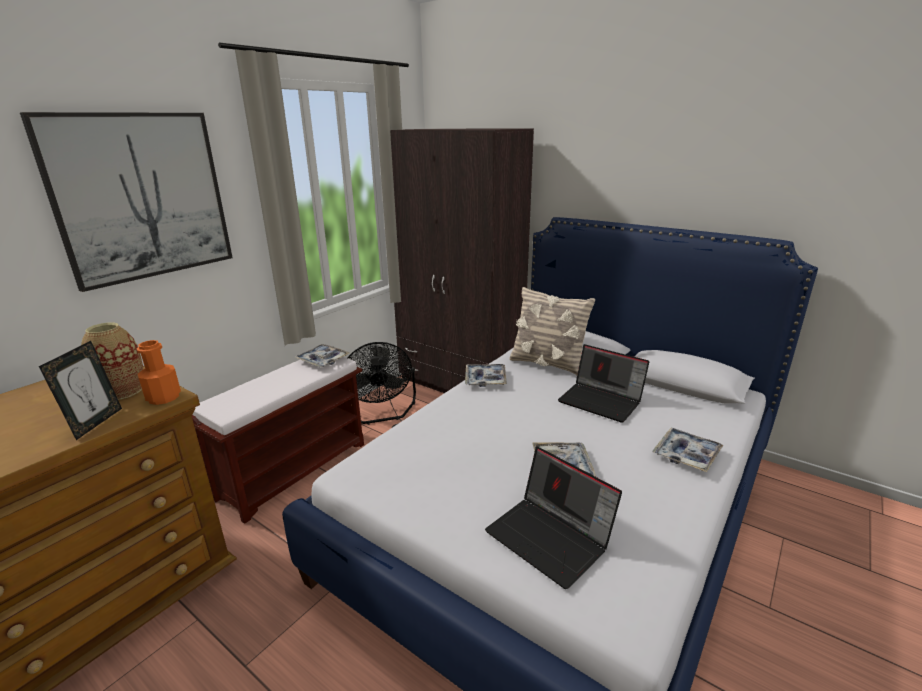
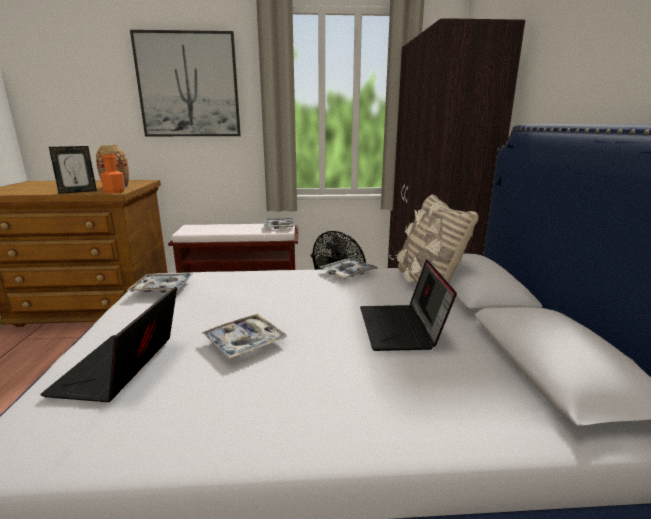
camera: 50 degrees right, 5 degrees down
tray [653,428,724,472] -> tray moved to [126,273,193,293]

